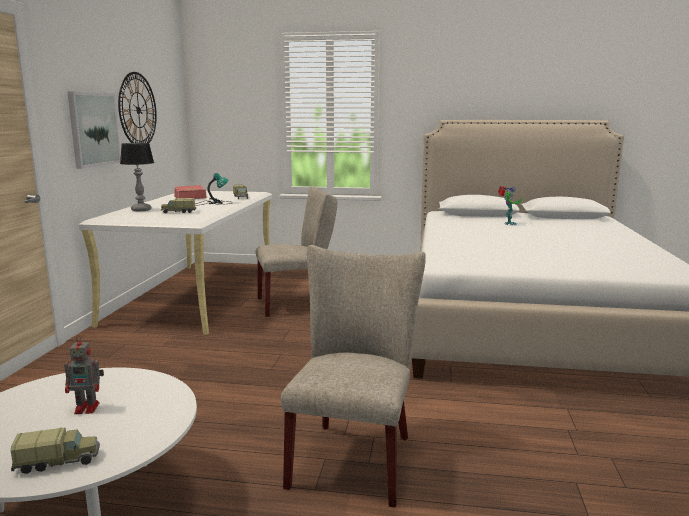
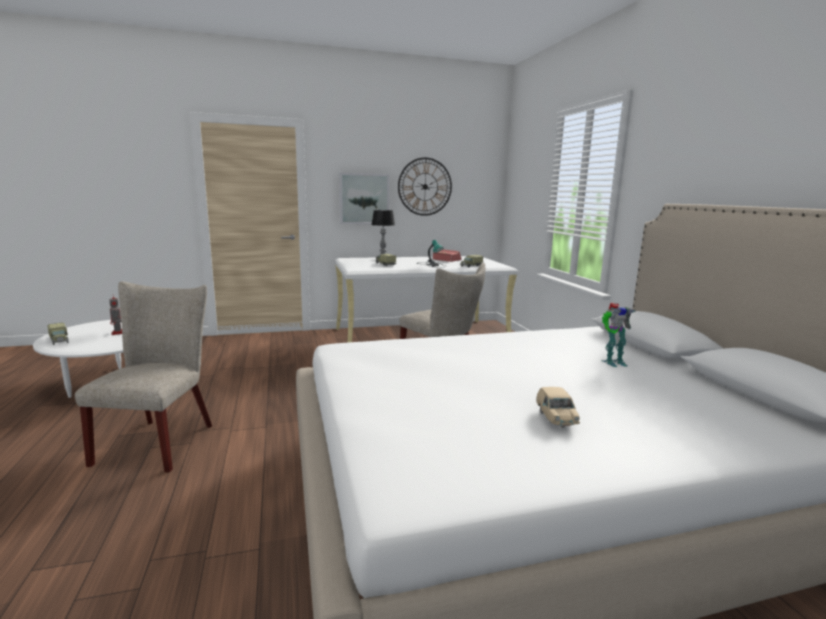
camera: 65 degrees right, 0 degrees up
beige chair [281,245,426,508] -> beige chair turned 75 degrees counterclockwise [75,281,212,473]
none -> beige toy car [536,387,580,428]

